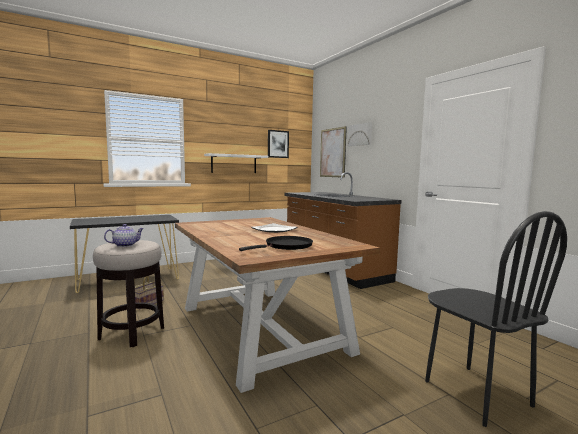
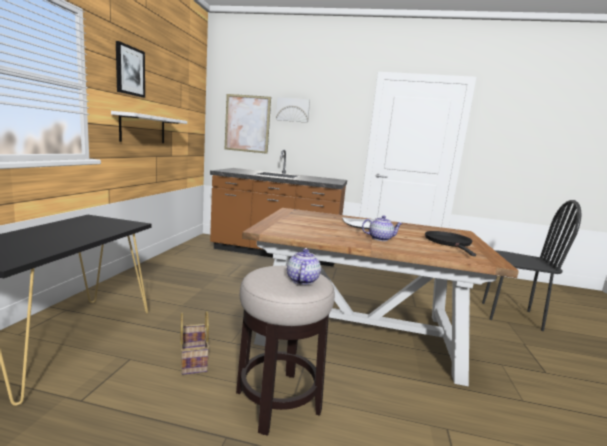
camera: 50 degrees left, 5 degrees up
picture [268,130,289,158] -> picture moved to [116,41,145,98]
none -> teapot [362,215,403,241]

